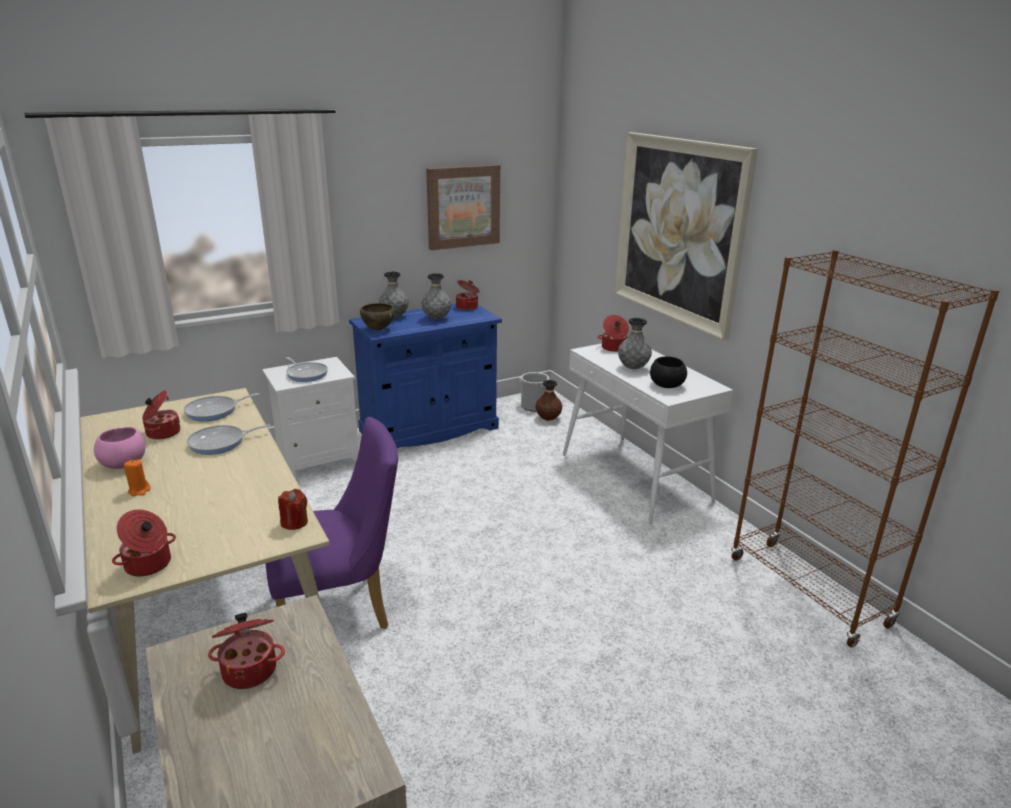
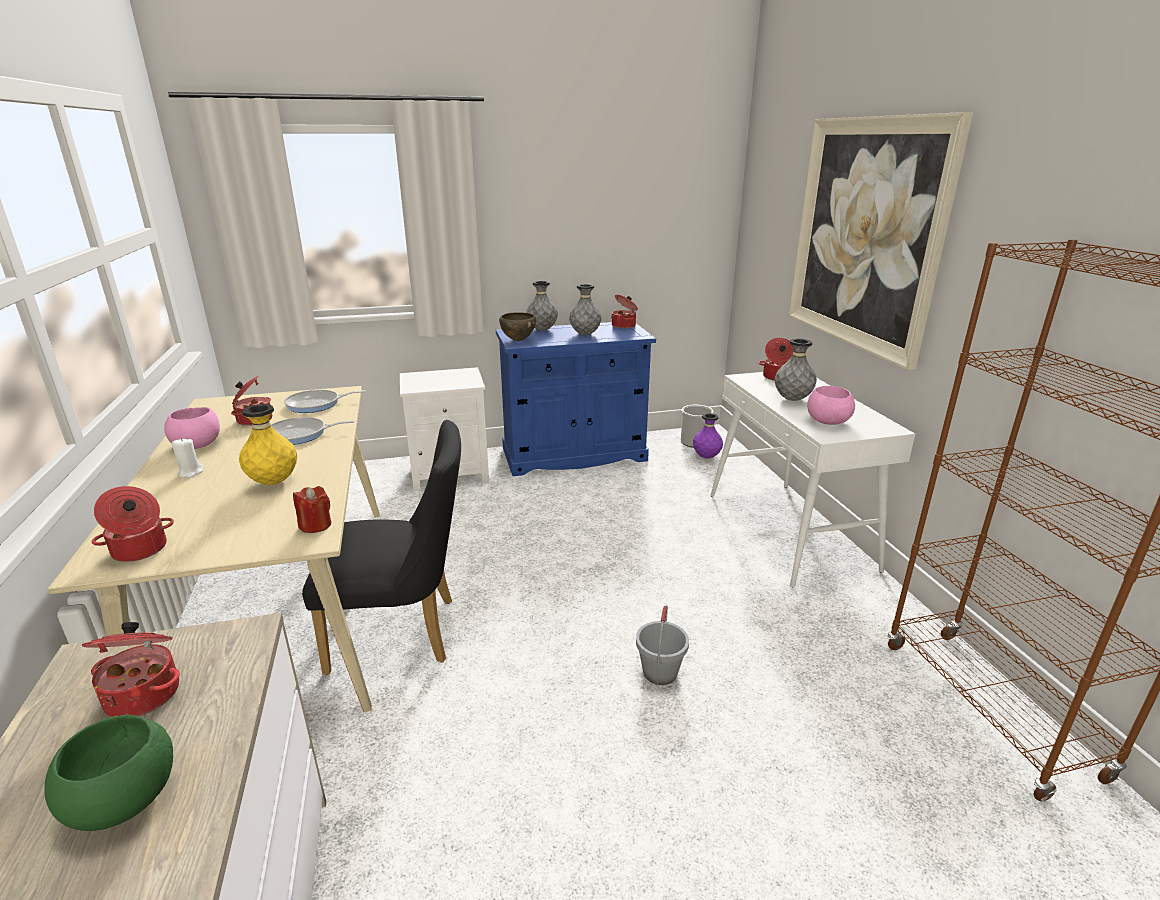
camera: 15 degrees right, 0 degrees up
orange candle [124,459,151,496] -> white candle [172,438,204,478]
purple chair [265,417,398,629] -> black chair [302,420,461,675]
frying pan [286,357,328,382] -> none
picture [426,165,500,250] -> none
brown vase [536,380,562,421] -> purple vase [693,413,723,458]
black bowl [650,356,687,388] -> pink bowl [807,386,855,425]
none -> green bowl [44,714,173,831]
none -> yellow vase [239,404,297,485]
none -> grey bucket [636,605,689,685]

